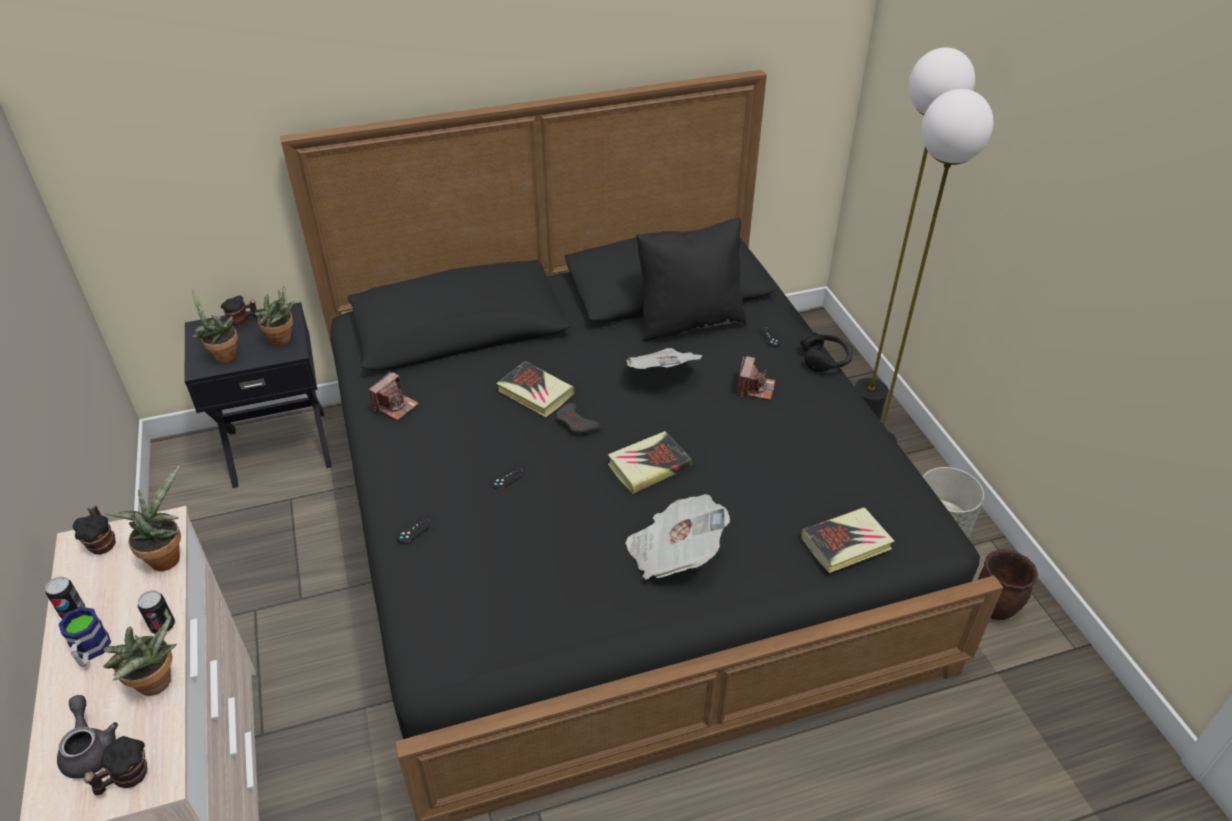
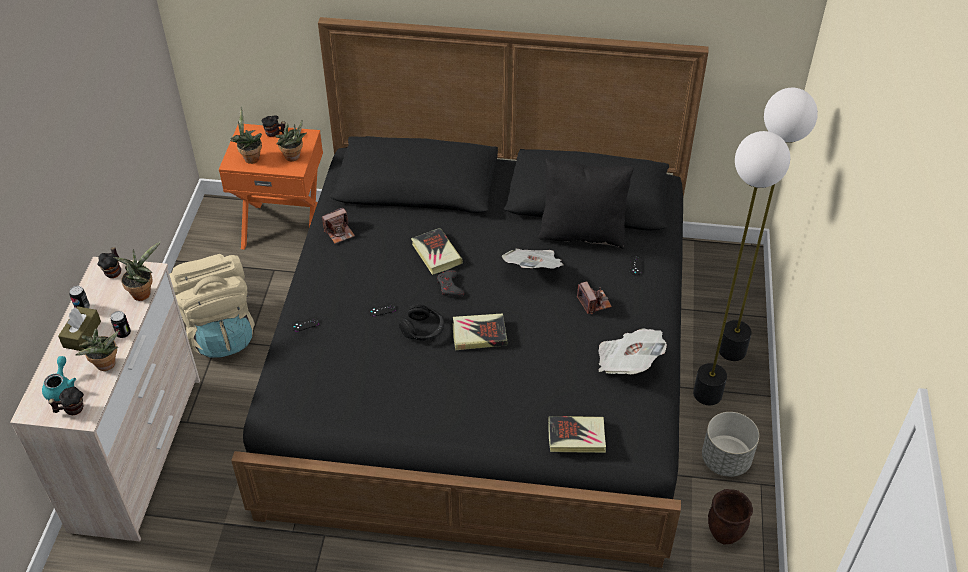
camera: 25 degrees right, 5 degrees up
grey teapot [57,695,118,779] -> turquoise teapot [42,356,76,401]
mug [58,607,111,667] -> brown tissue box [58,306,101,351]
black nightstand [184,302,332,488] -> orange nightstand [219,124,323,250]
newspaper [625,494,730,580] -> newspaper moved to [598,328,667,374]
camera [737,356,775,400] -> camera turned 60 degrees counterclockwise [577,282,612,314]
black headphones [800,332,853,372] -> black headphones moved to [399,304,444,341]
none -> beige backpack [169,254,255,358]

